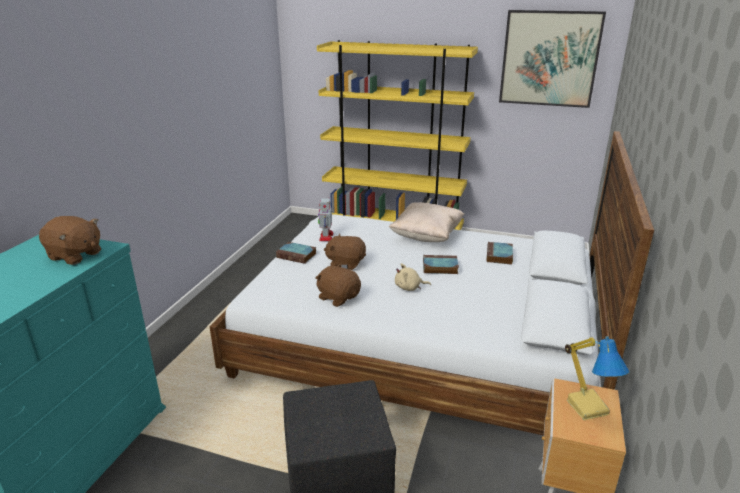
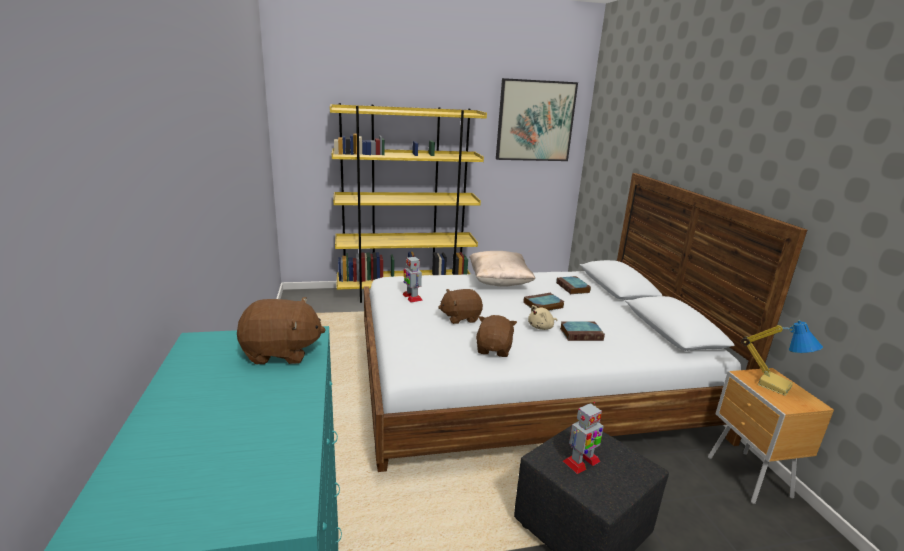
camera: 30 degrees left, 5 degrees down
book [276,242,317,264] -> book moved to [560,321,605,341]
brown plush toy [315,264,361,307] -> brown plush toy turned 90 degrees clockwise [476,315,517,357]
none -> toy robot [563,402,604,474]

